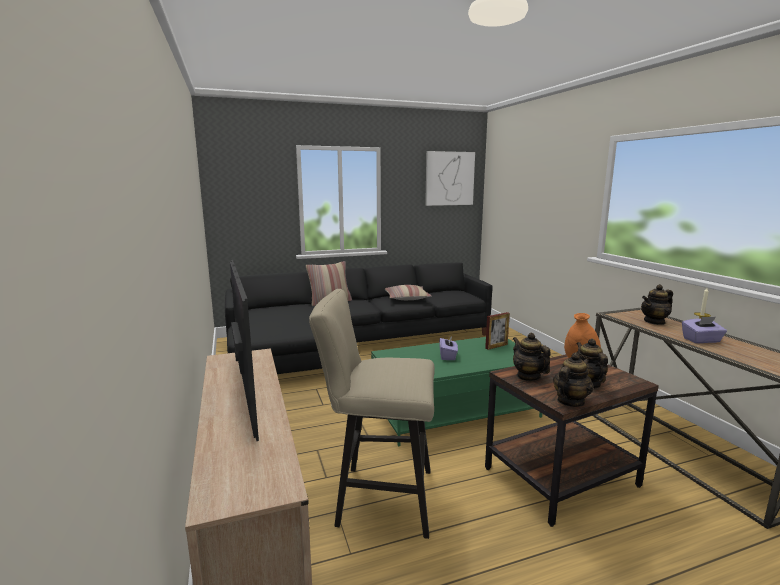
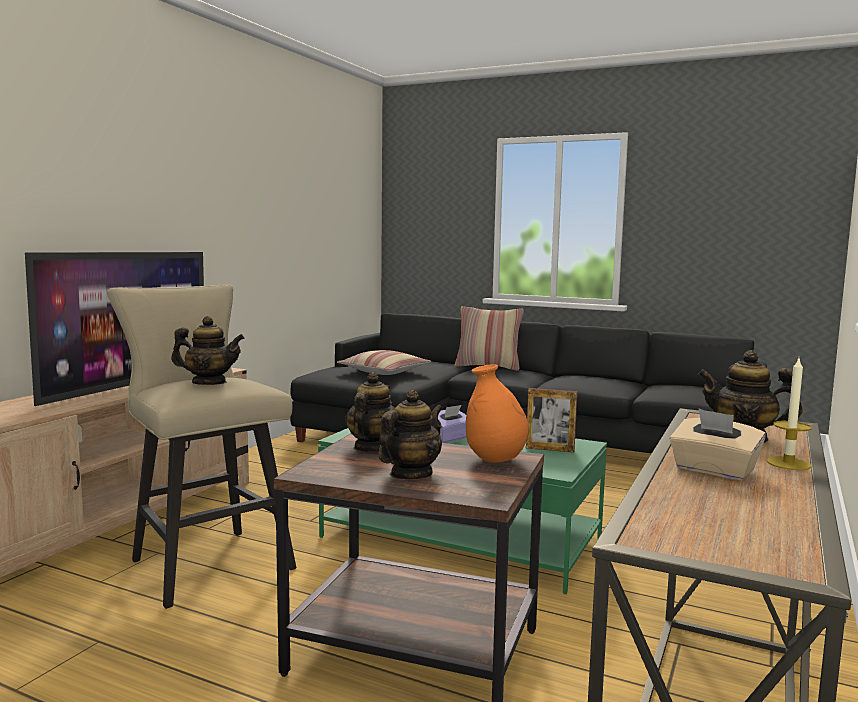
camera: 45 degrees right, 5 degrees down
pillow [385,285,432,300] -> pillow moved to [337,350,431,375]
picture [425,151,475,206] -> none
teapot [553,352,593,407] -> teapot moved to [171,316,244,385]
purple tissue box [682,317,727,343] -> beige tissue box [670,409,766,481]

